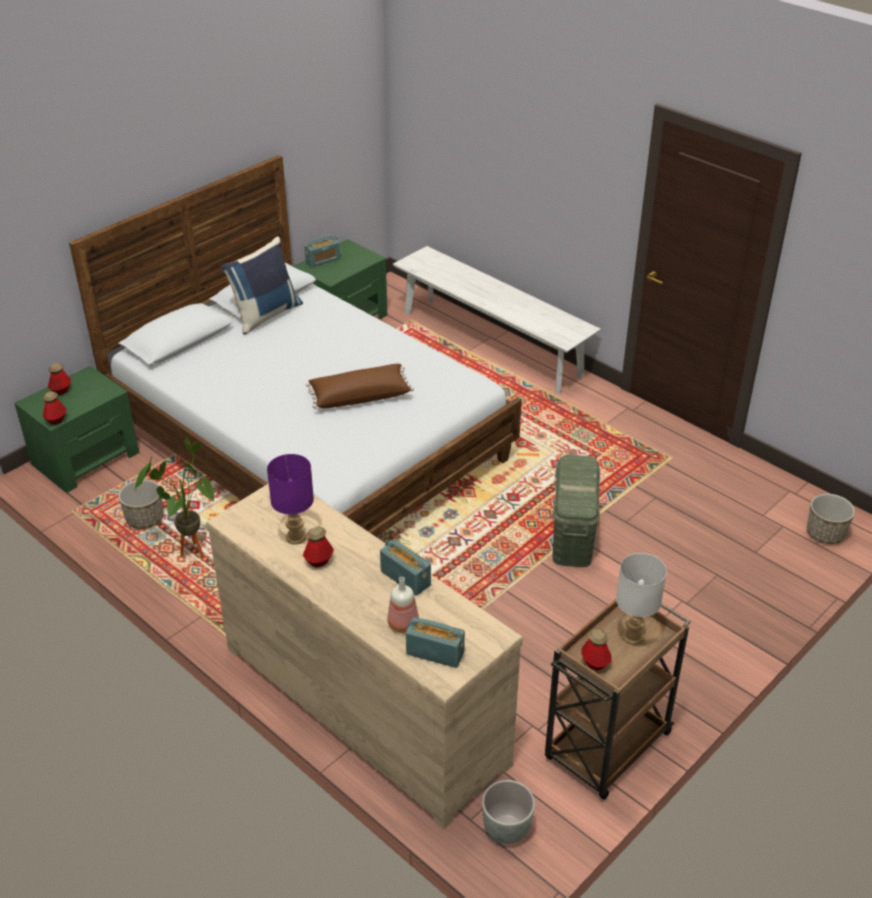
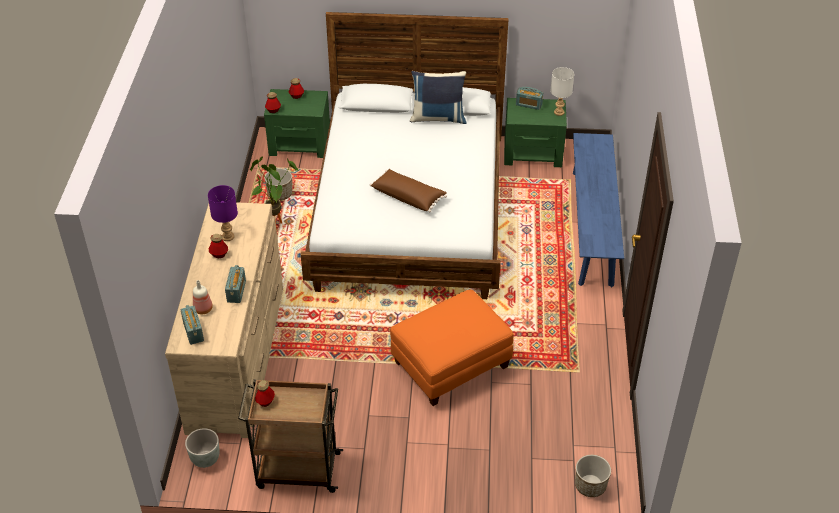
camera: 50 degrees right, 5 degrees up
white bench [393,246,601,394] -> blue bench [573,133,624,287]
green storage box [552,455,600,567] -> orange ottoman [390,289,514,406]
white table lamp [616,553,667,645] -> white table lamp moved to [550,67,574,116]

